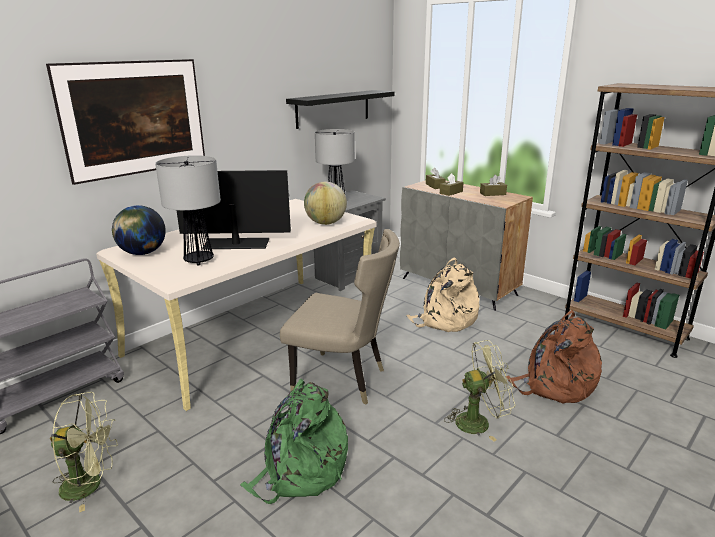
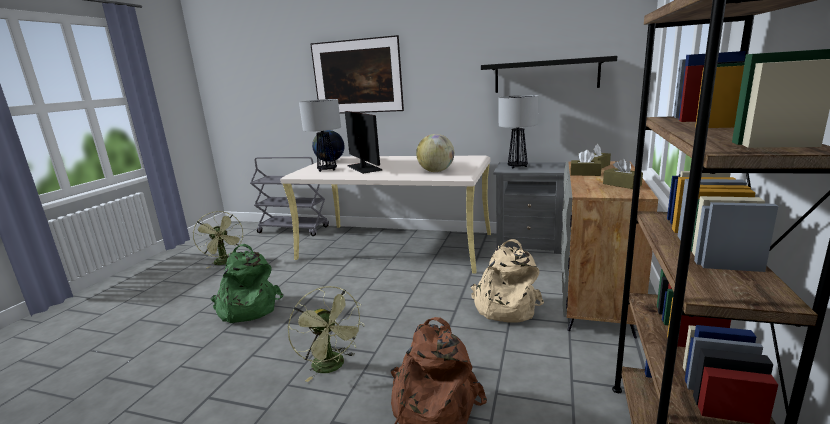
camera: 65 degrees right, 5 degrees down
beige chair [280,229,400,405] -> none

